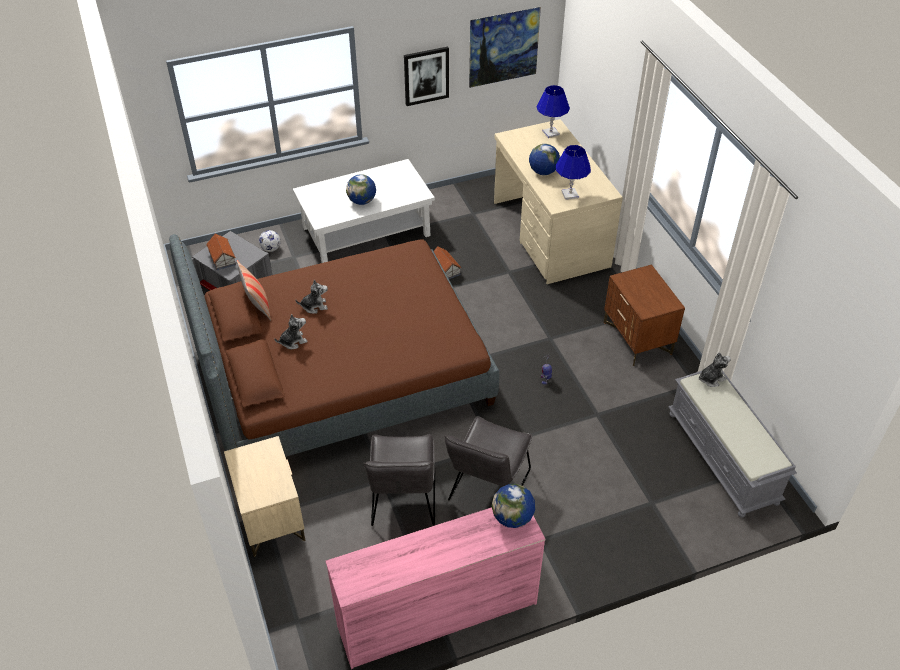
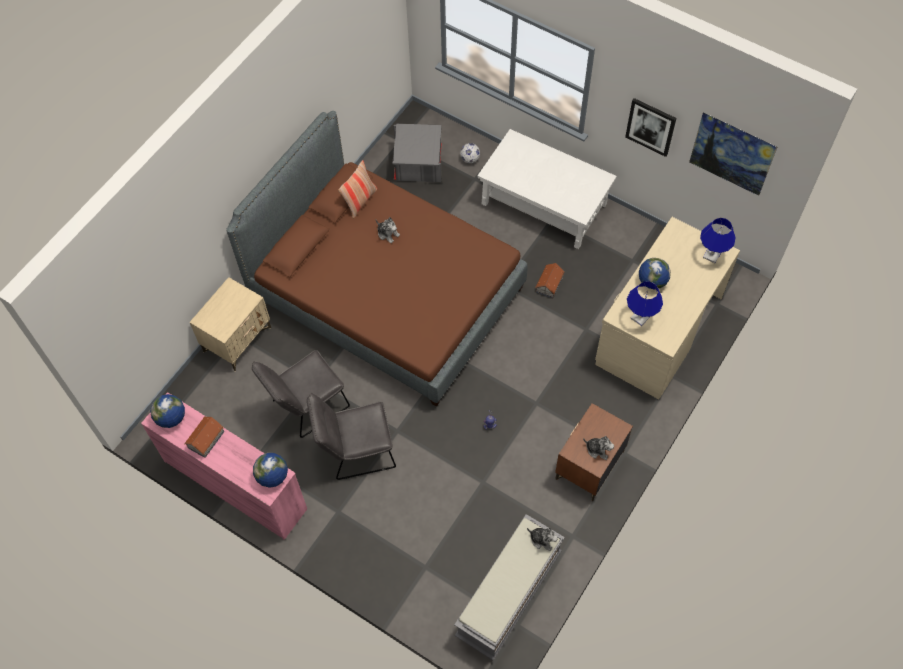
camera: 55 degrees right, 15 degrees up
toy house [206,234,236,270] -> toy house moved to [184,417,224,458]
plush toy [275,314,308,349] -> plush toy moved to [583,436,614,460]
globe [346,174,376,205] -> globe moved to [150,394,185,428]

